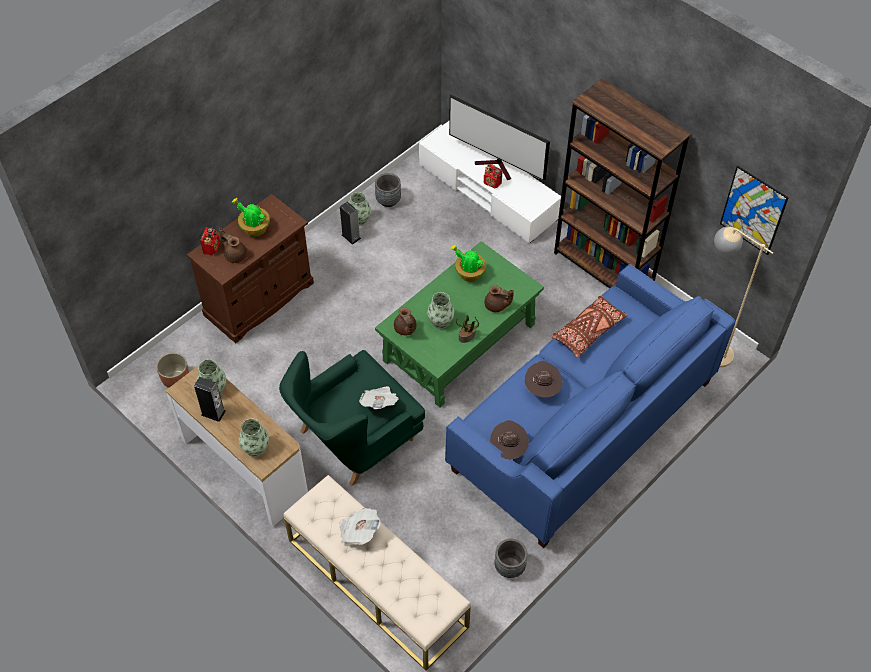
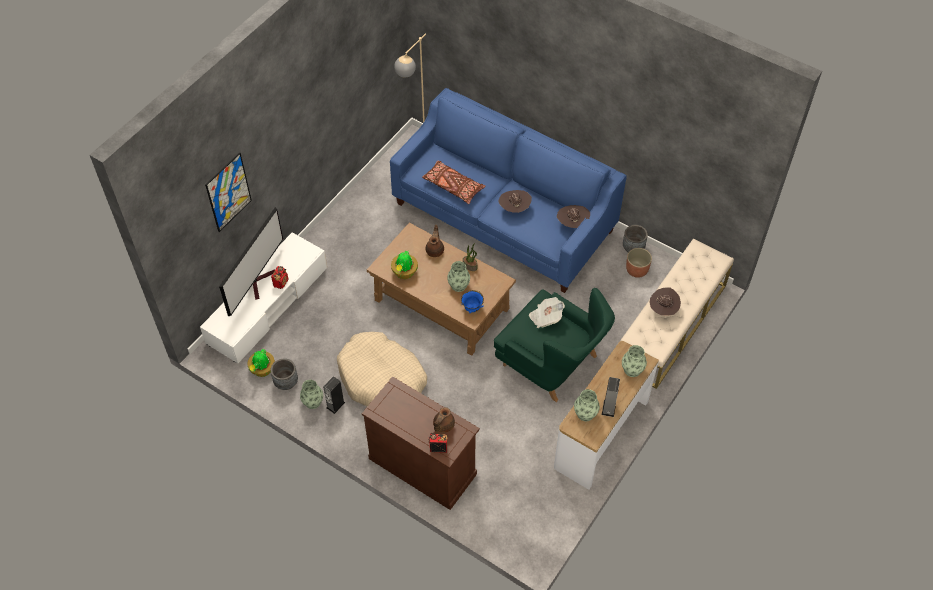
camera: 100 degrees left, 0 degrees up
planter [156,353,189,388] -> planter moved to [626,248,652,278]
potted plant [232,198,270,237] -> potted plant moved to [248,349,275,377]
newspaper [339,508,380,545] -> brown hat [649,287,681,316]
green coffee table [375,241,544,407] -> brown coffee table [367,223,516,356]
brown teapot [394,308,416,335] -> blue bowl [461,290,484,314]
brown bookcase [554,79,691,288] -> none
picture [720,166,789,255] -> picture moved to [205,152,252,232]
none -> beige dog bed [337,332,427,406]

